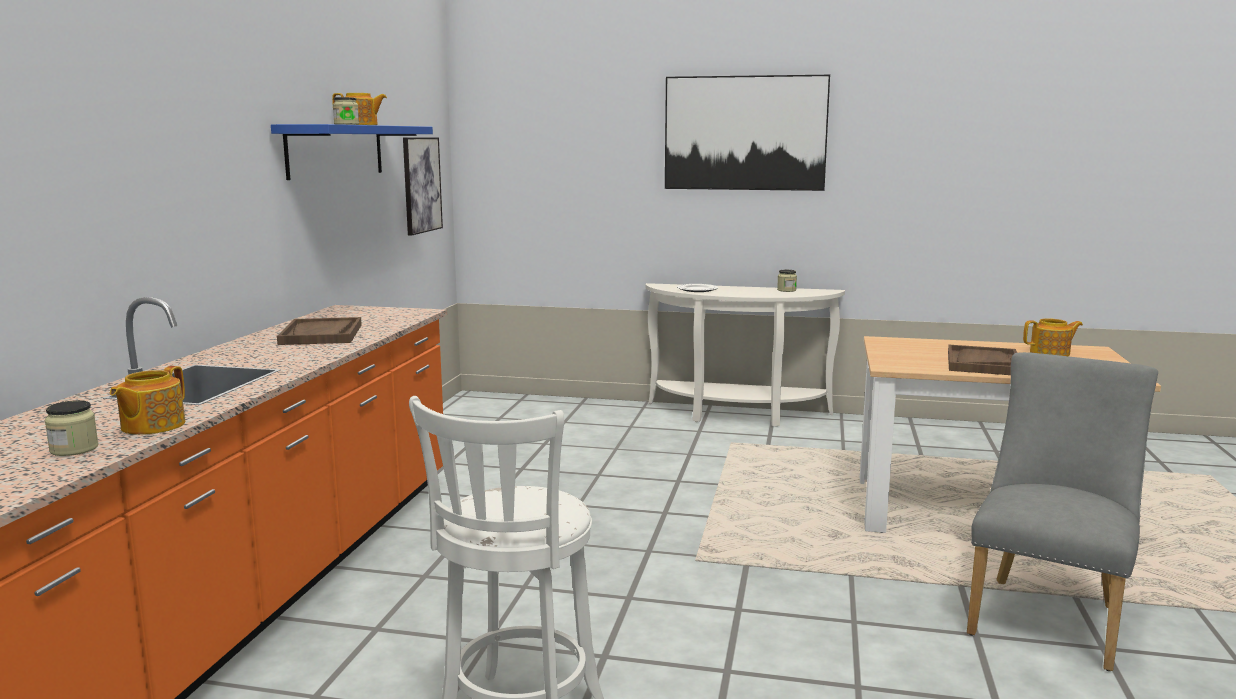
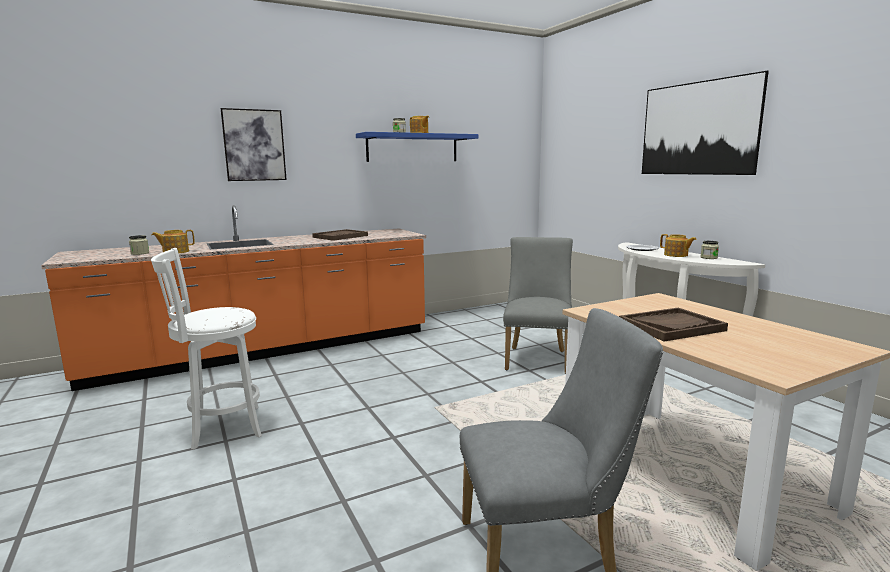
camera: 50 degrees right, 0 degrees up
picture [403,137,443,236] -> picture moved to [220,108,287,181]
teapot [1023,318,1083,356] -> teapot moved to [660,234,697,257]
none -> grey chair [503,237,573,374]

